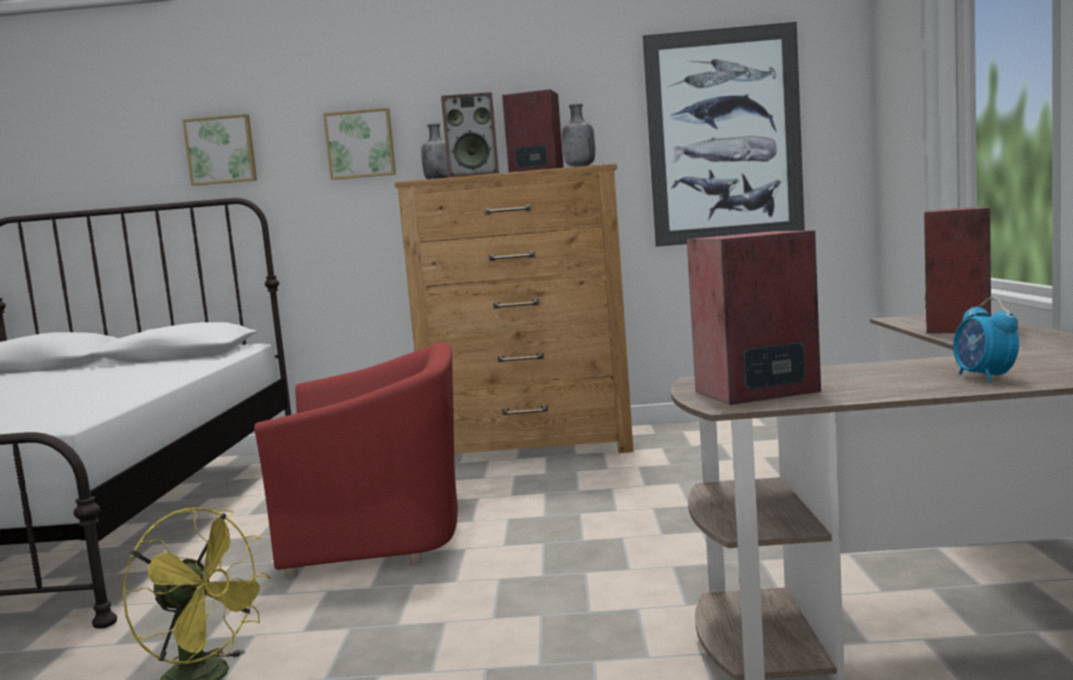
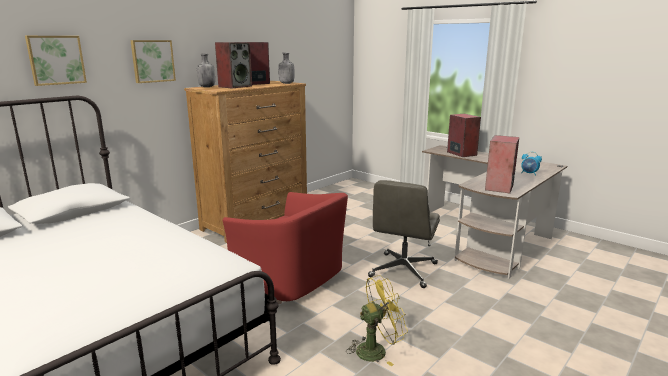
camera: 50 degrees left, 10 degrees up
red armchair [254,343,458,578] -> red armchair turned 90 degrees clockwise [223,192,348,304]
picture [642,22,805,247] -> none
none -> grey office chair [368,180,440,288]

